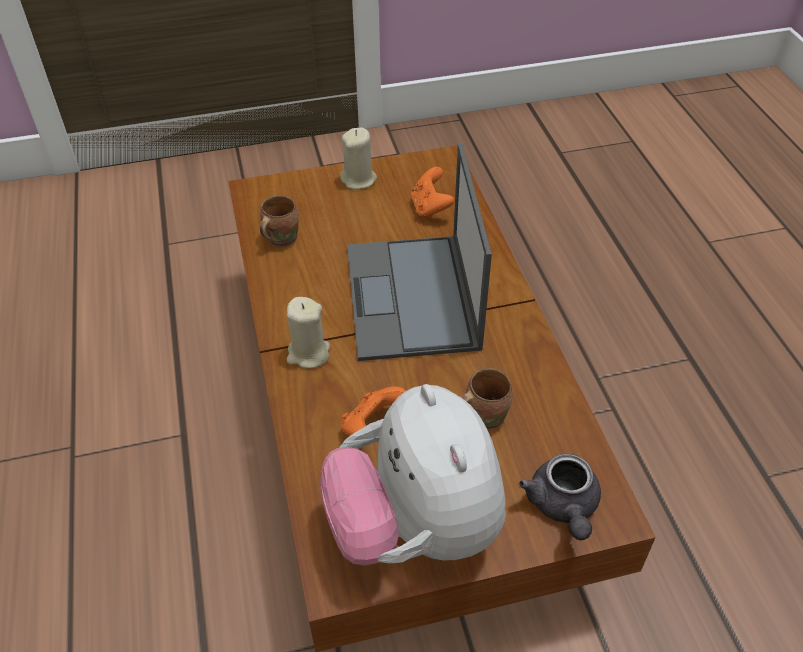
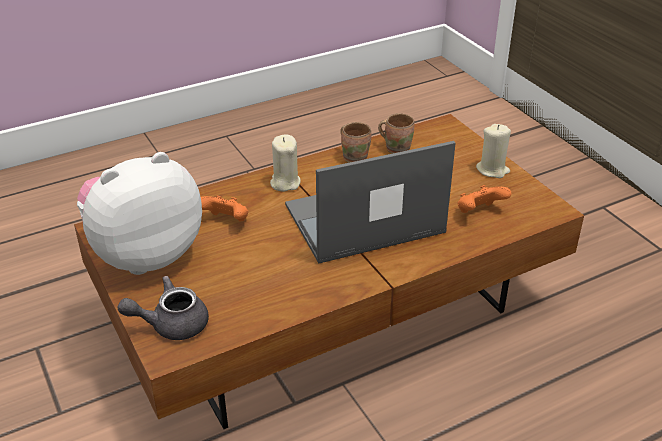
camera: 75 degrees right, 10 degrees down
brown mug [462,368,513,430] -> brown mug moved to [340,122,371,163]

